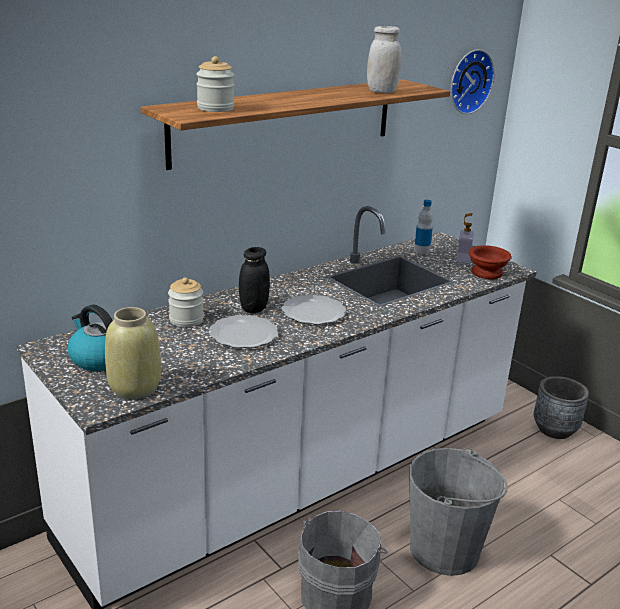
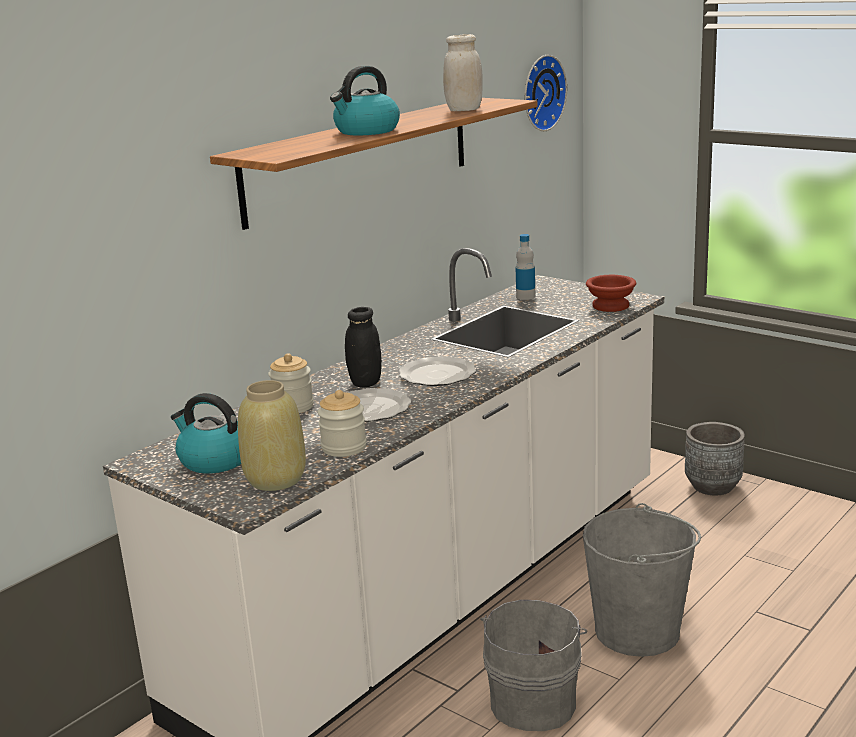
camera: 10 degrees left, 5 degrees down
jar [196,56,234,112] -> jar moved to [318,390,367,457]
soap dispenser [456,213,474,263] -> none
none -> kettle [330,66,400,135]

